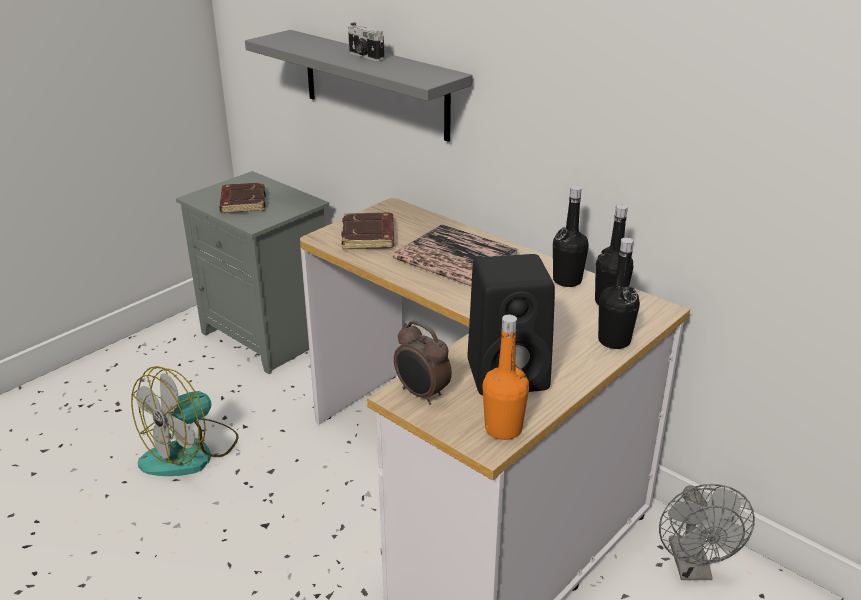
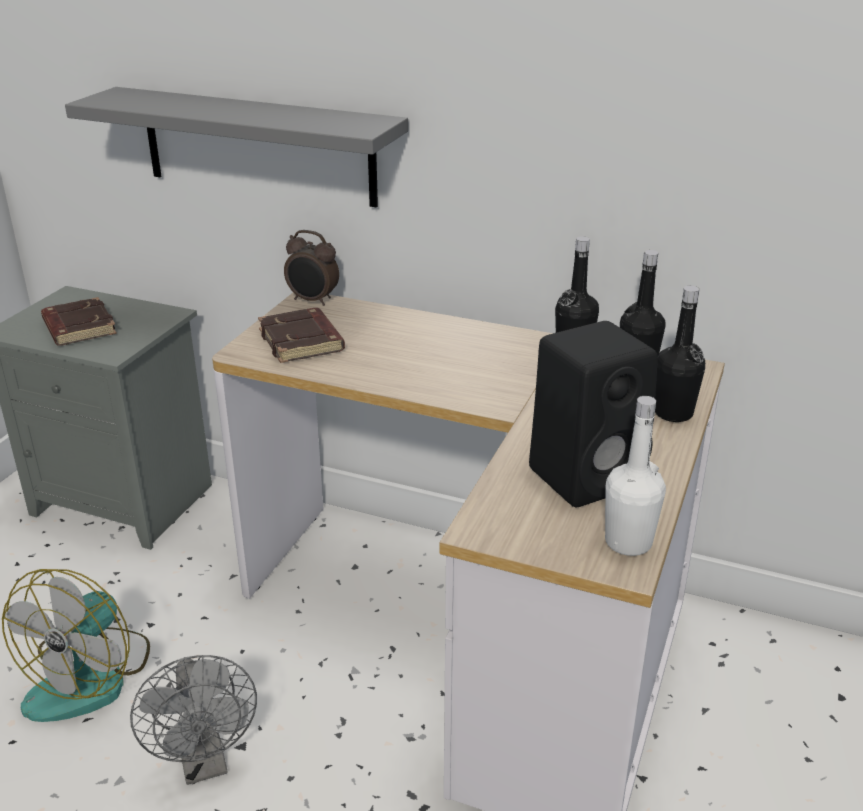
camera: 20 degrees left, 0 degrees up
camera [348,23,384,61] -> none
book [393,224,519,286] -> none
alarm clock [394,321,452,405] -> alarm clock moved to [284,230,339,306]
orange bottle [482,315,529,440] -> white bottle [605,396,666,556]
grey fan [659,484,755,580] -> grey fan moved to [130,655,257,785]

